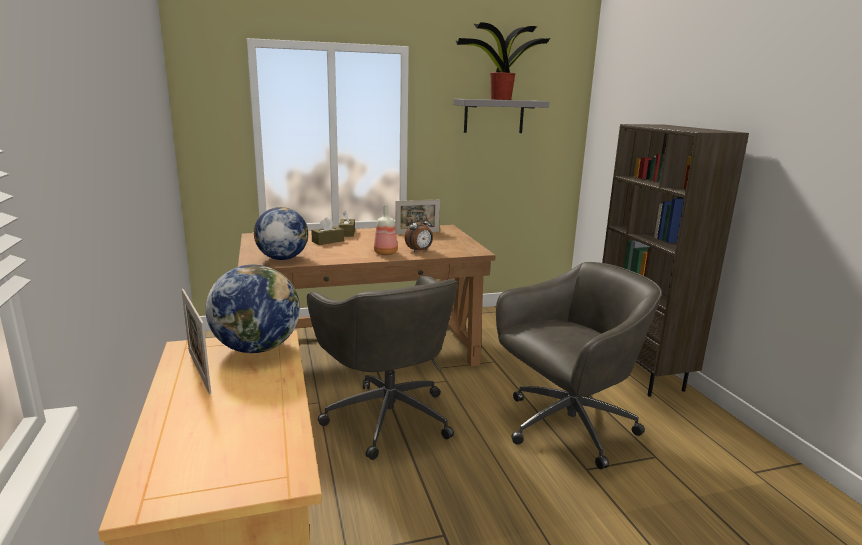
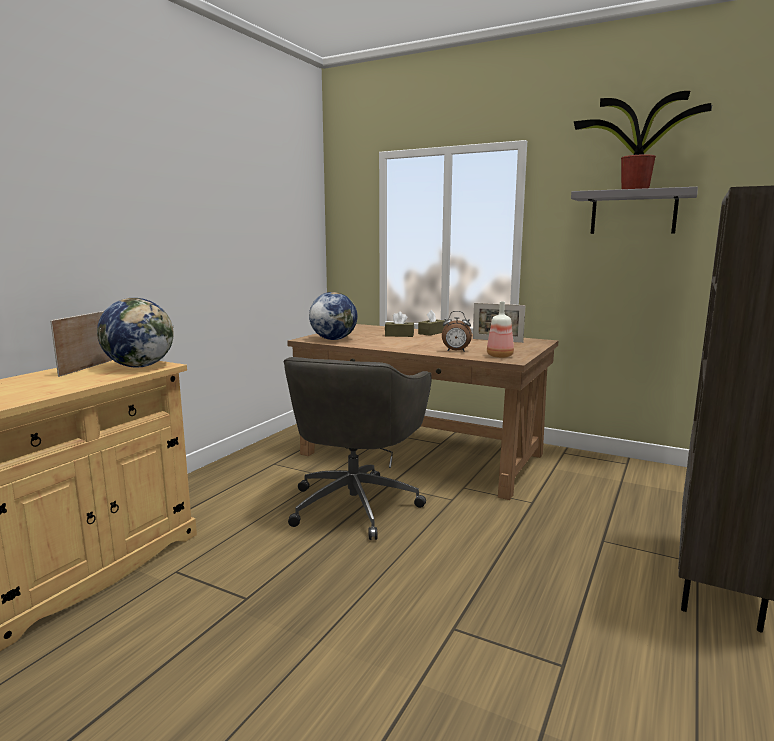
camera: 45 degrees right, 5 degrees down
bottle [374,205,398,255] -> bottle moved to [487,301,514,358]
grey office chair [496,262,662,469] -> none

